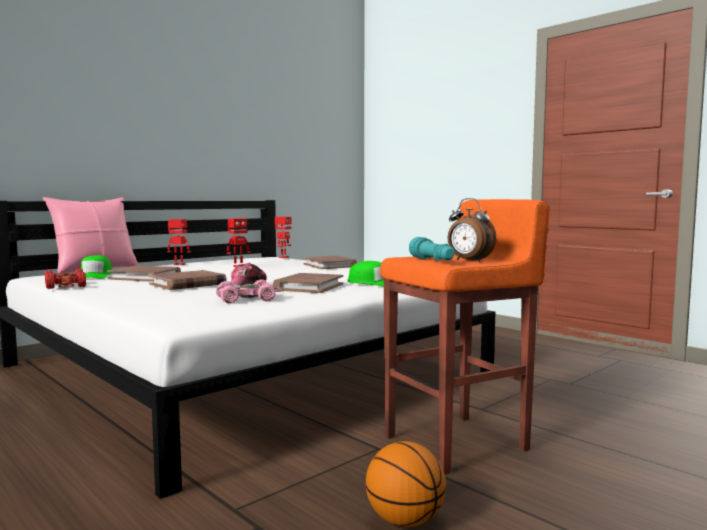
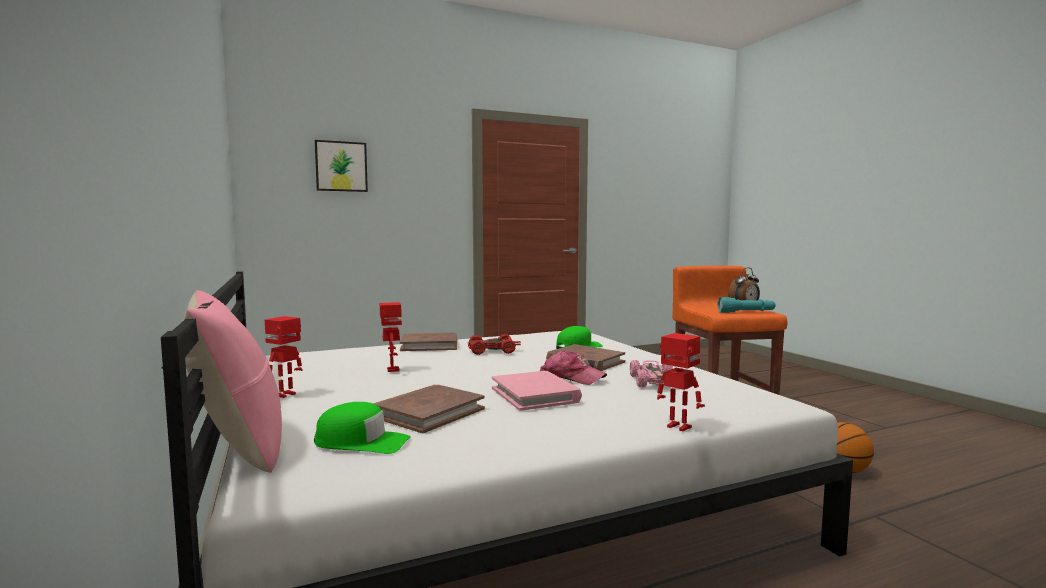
camera: 70 degrees left, 0 degrees up
red toy car [45,269,86,289] -> red toy car moved to [468,334,521,355]
brown book [149,270,227,290] -> pink book [492,371,582,411]
toy robot [275,217,292,258] -> toy robot moved to [657,333,705,431]
none -> picture [315,140,368,192]

